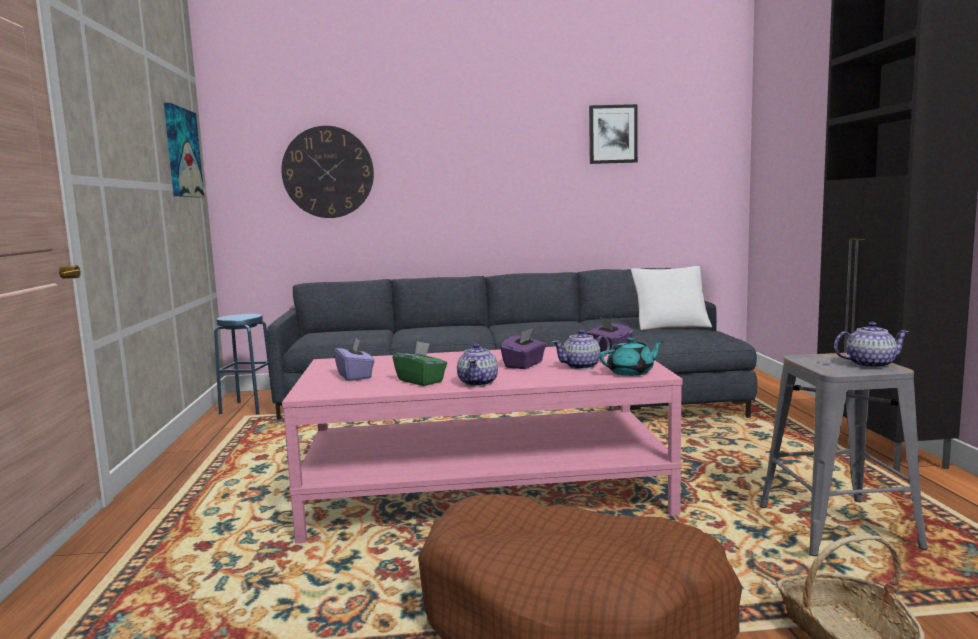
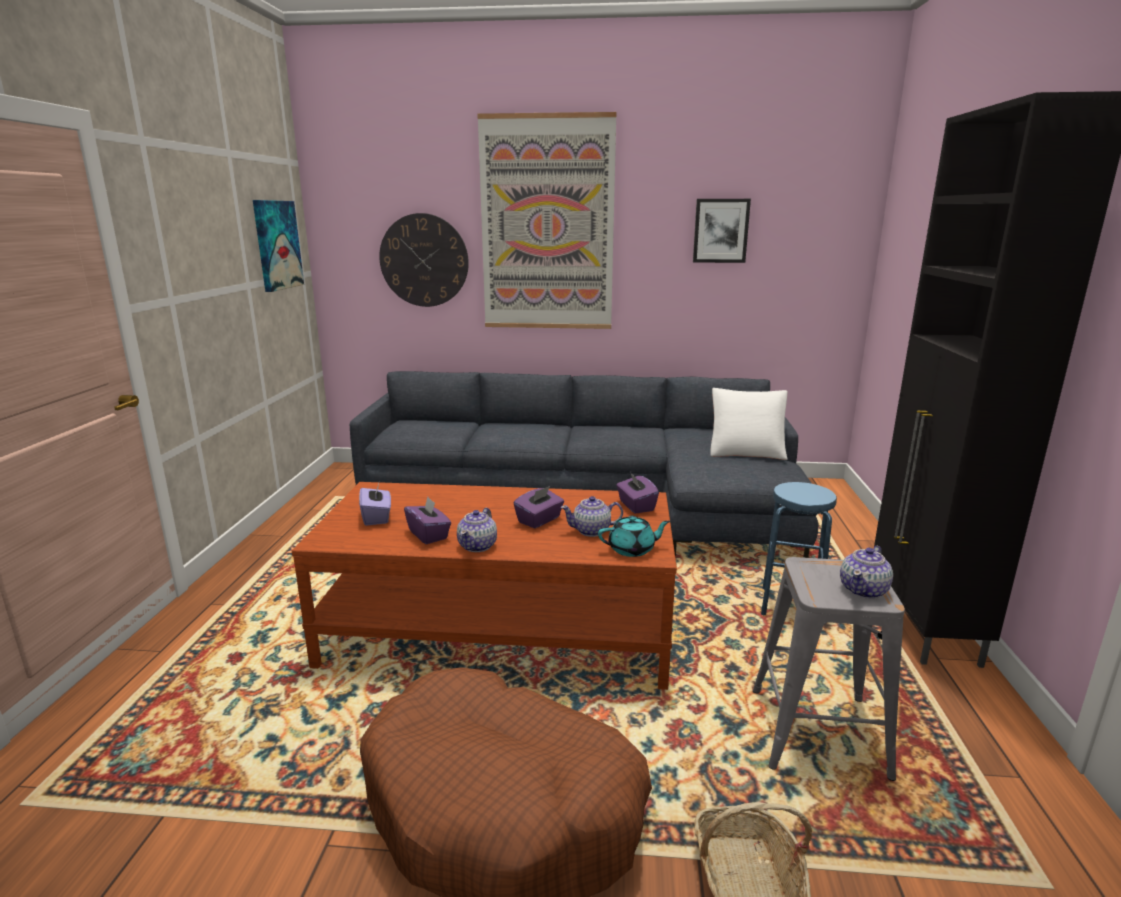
camera: 10 degrees right, 10 degrees up
blue stool [214,314,274,414] -> blue stool moved to [761,482,837,616]
pink coffee table [282,346,683,544] -> brown coffee table [292,482,677,690]
green tissue box [393,341,447,386] -> purple tissue box [404,497,451,544]
teapot [834,322,909,368] -> teapot turned 120 degrees clockwise [840,546,893,599]
none -> picture [477,112,616,329]

